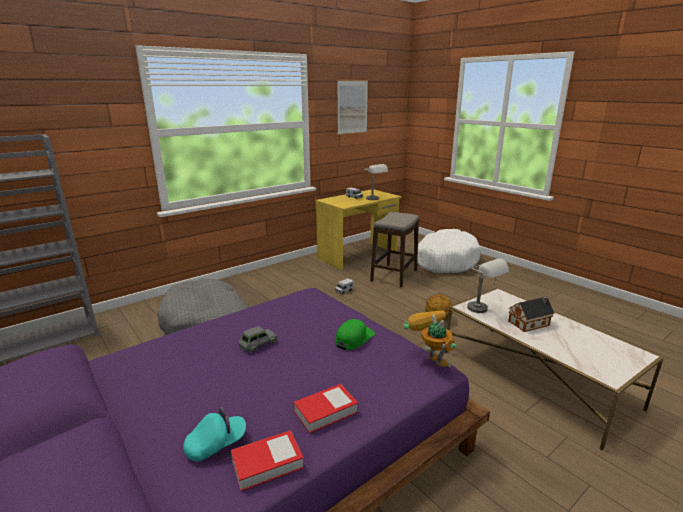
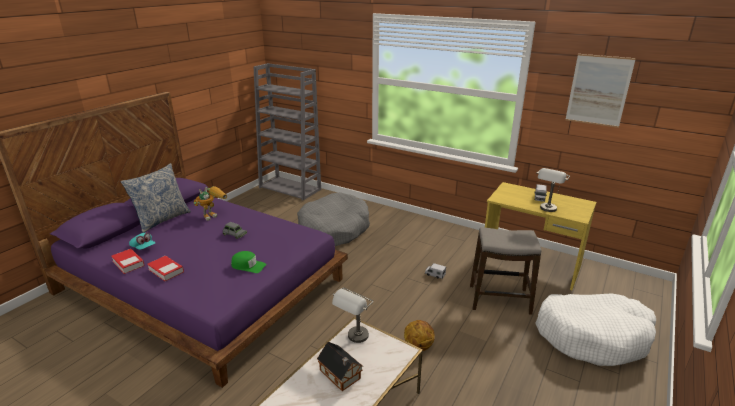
camera: 70 degrees right, 5 degrees up
toy robot [403,310,456,368] -> toy robot moved to [194,186,227,221]
none -> pillow [120,163,191,233]

